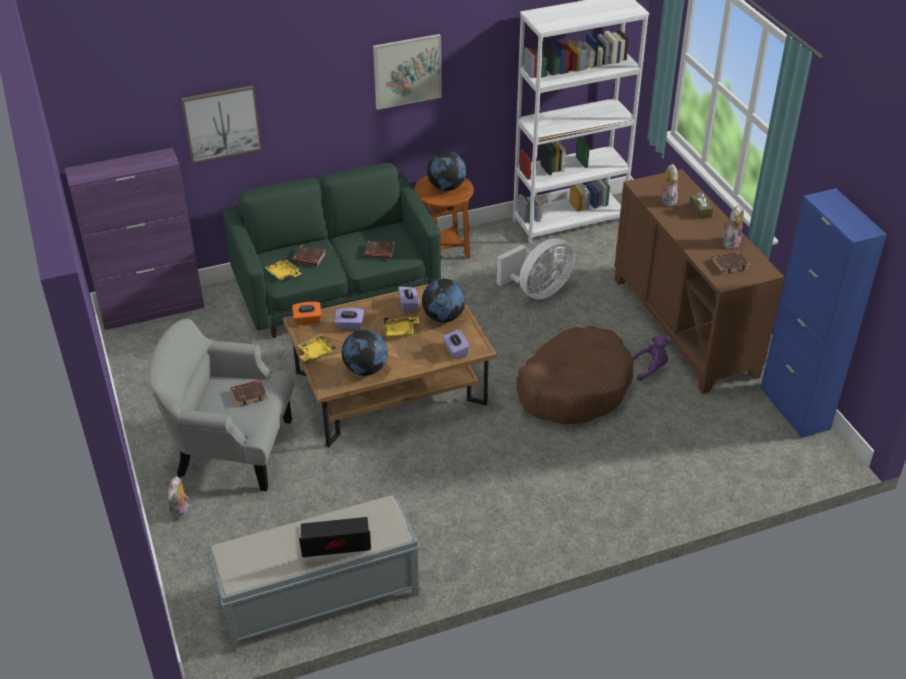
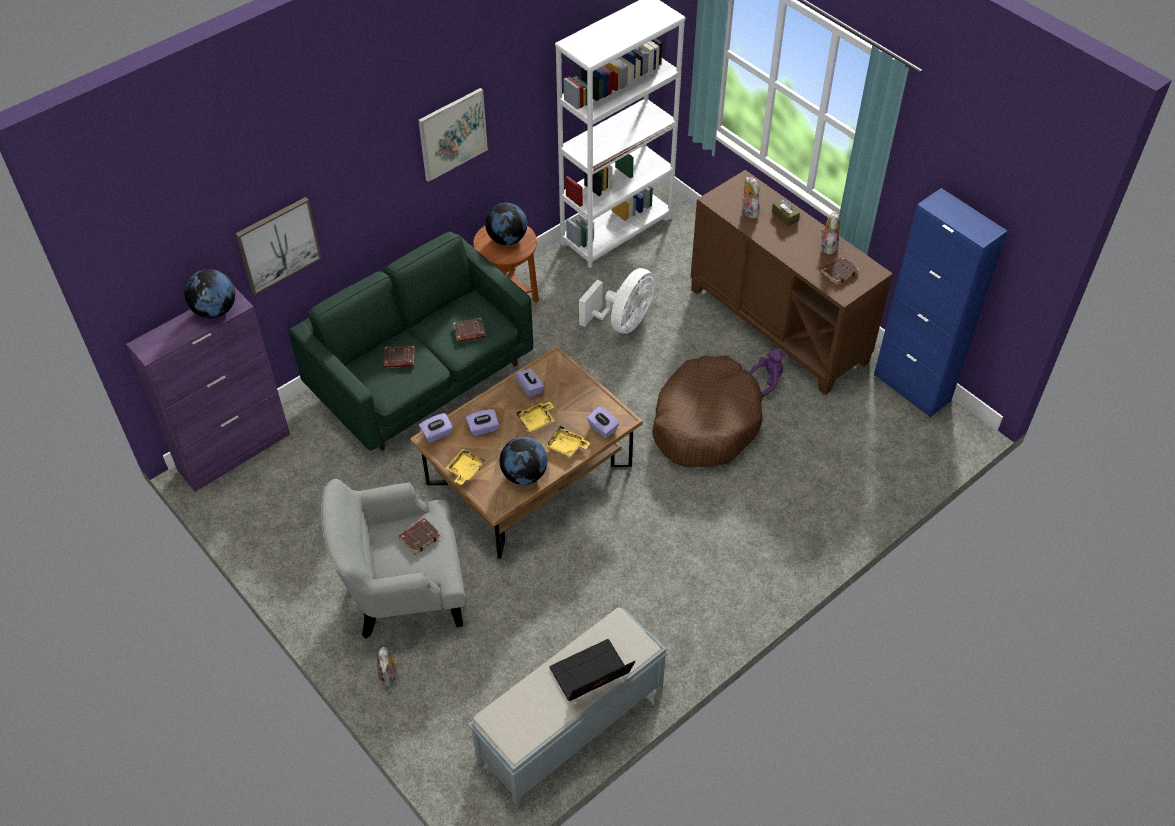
camera: 20 degrees left, 10 degrees up
yellow tray [264,257,301,280] -> yellow tray moved to [545,426,590,457]
orange tissue box [292,302,321,325] -> purple tissue box [419,413,453,443]
globe [422,279,465,323] -> globe moved to [184,269,235,318]

